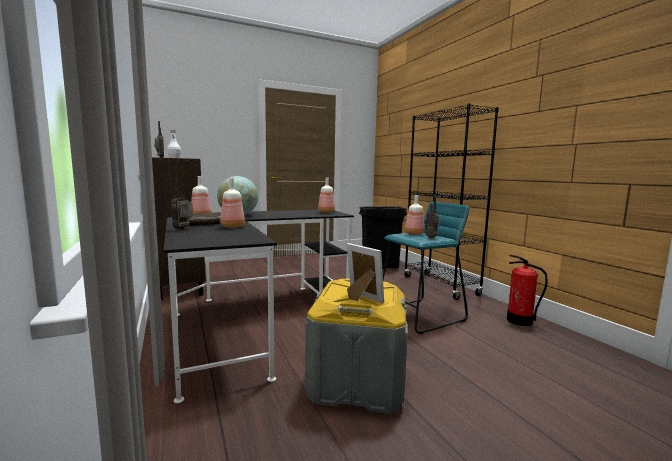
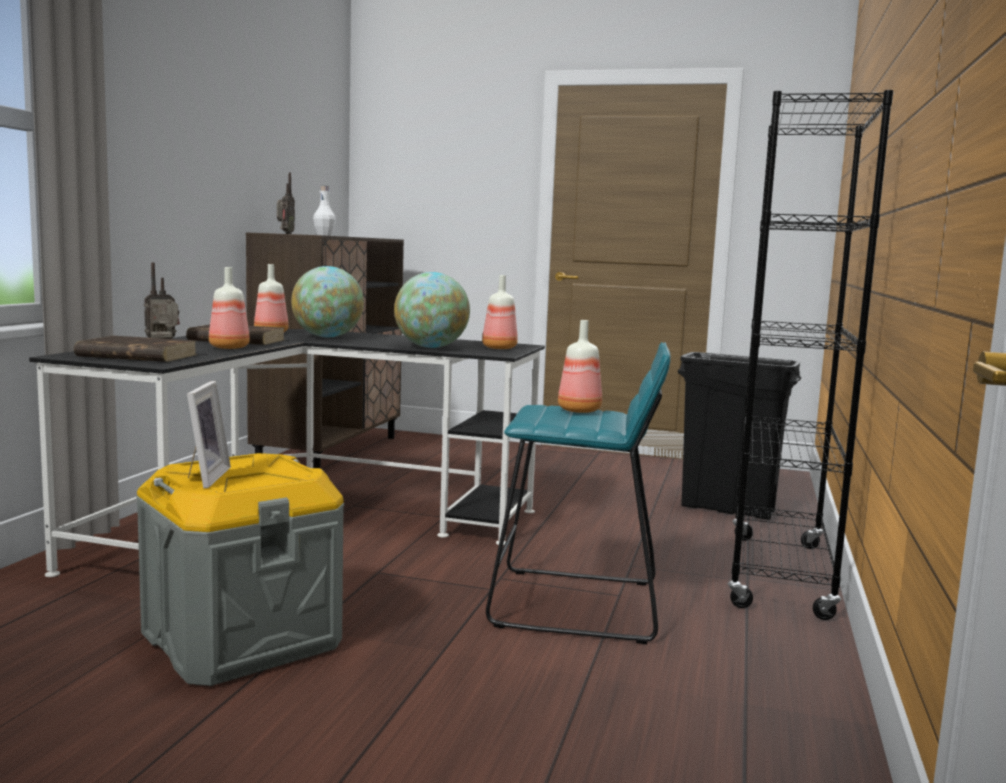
camera: 40 degrees right, 0 degrees up
radio [425,197,440,239] -> none
fire extinguisher [507,255,548,326] -> none
none -> brown book [74,336,197,362]
none -> globe [394,272,470,348]

